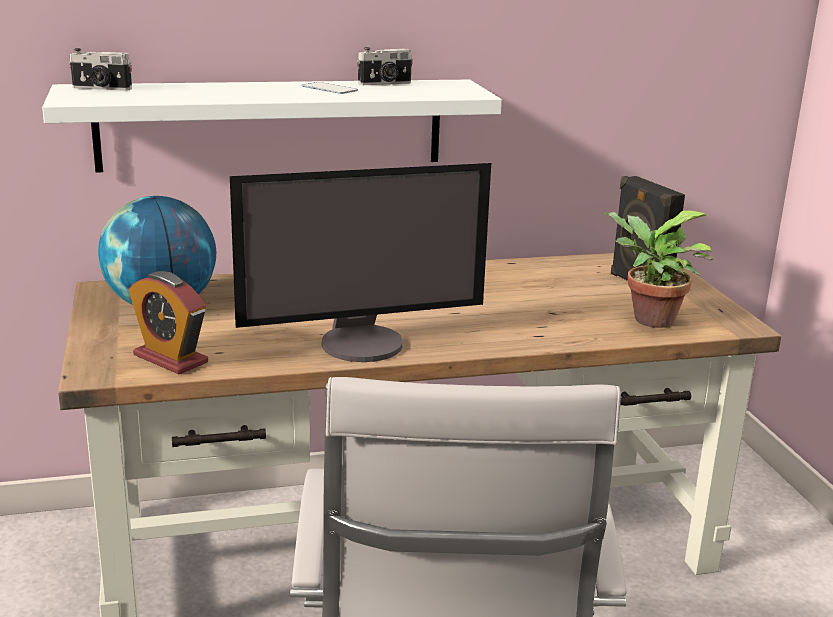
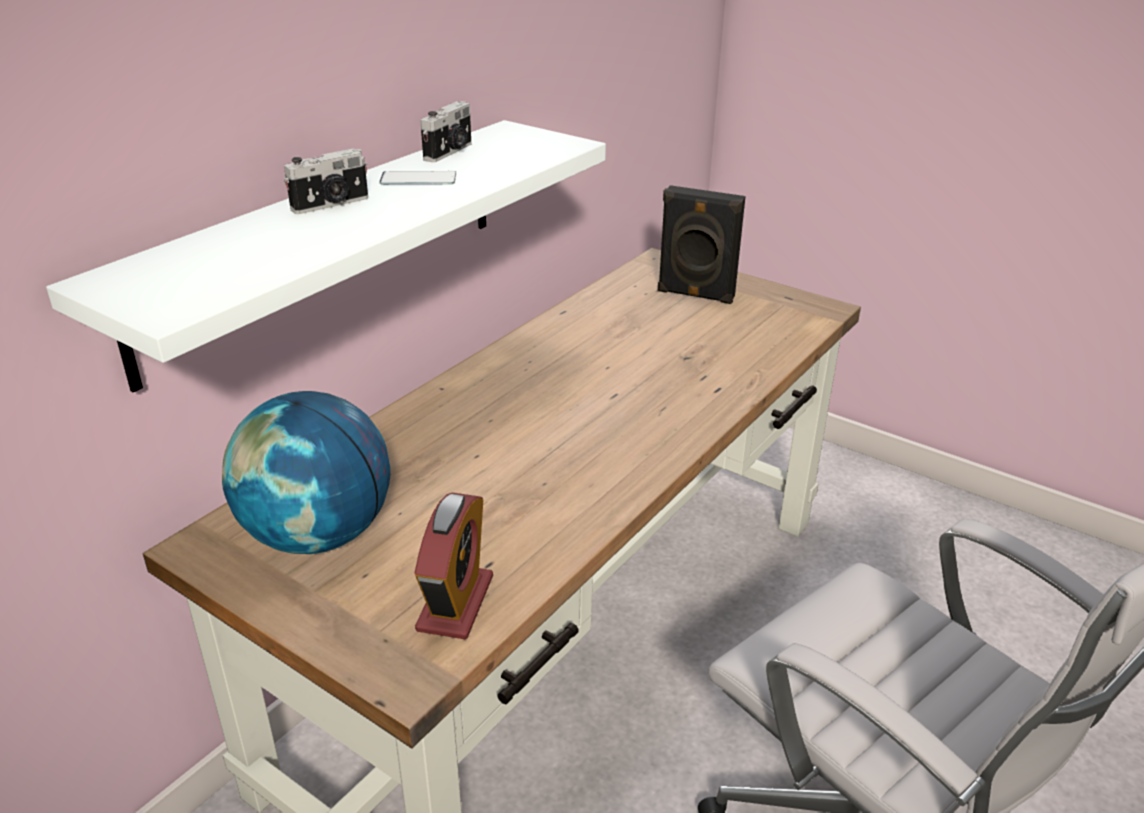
camera: 40 degrees left, 10 degrees up
camera [69,48,132,91] -> camera moved to [284,148,368,214]
alarm clock [128,271,208,374] -> alarm clock turned 75 degrees counterclockwise [415,493,493,639]
monitor [230,163,491,362] -> none
potted plant [604,210,714,328] -> none

